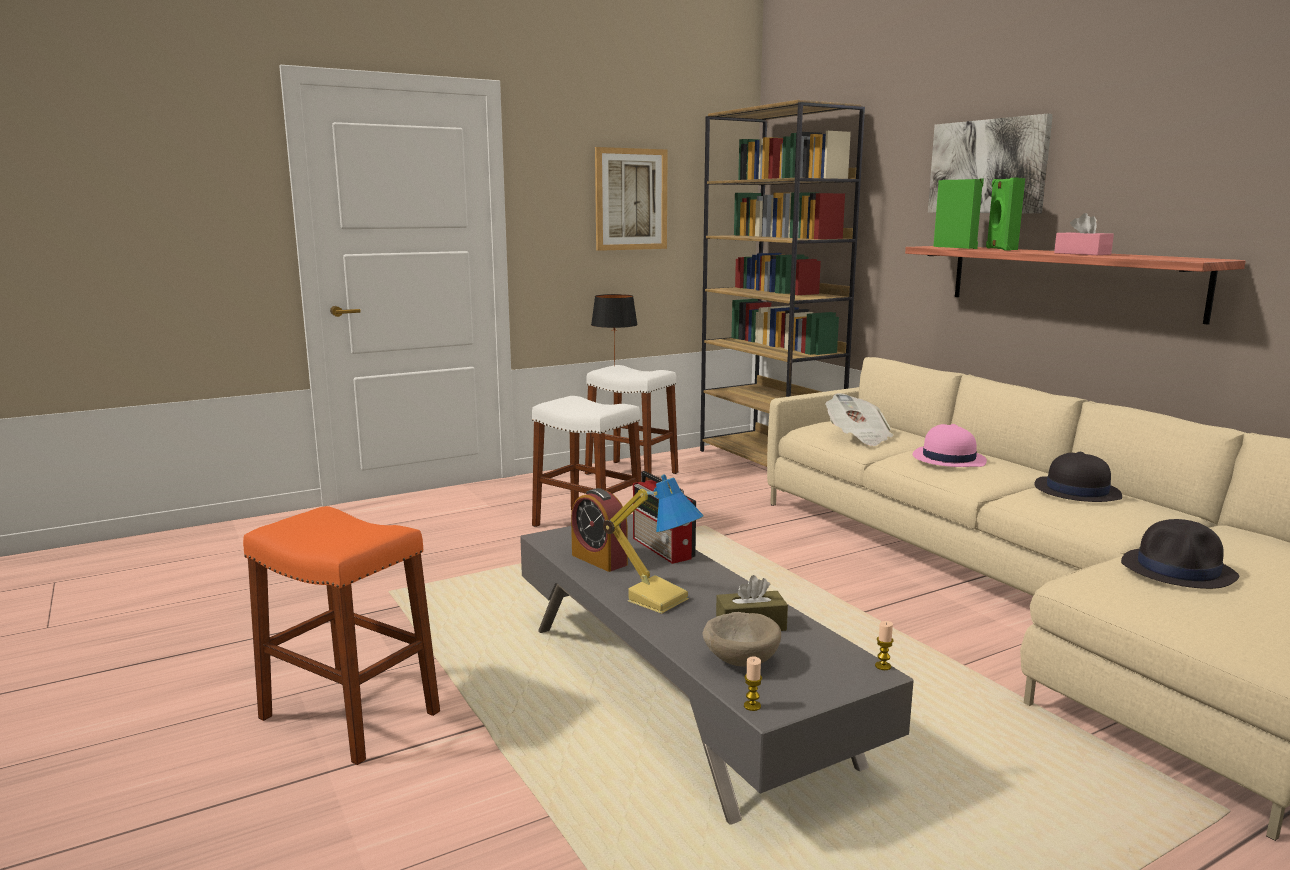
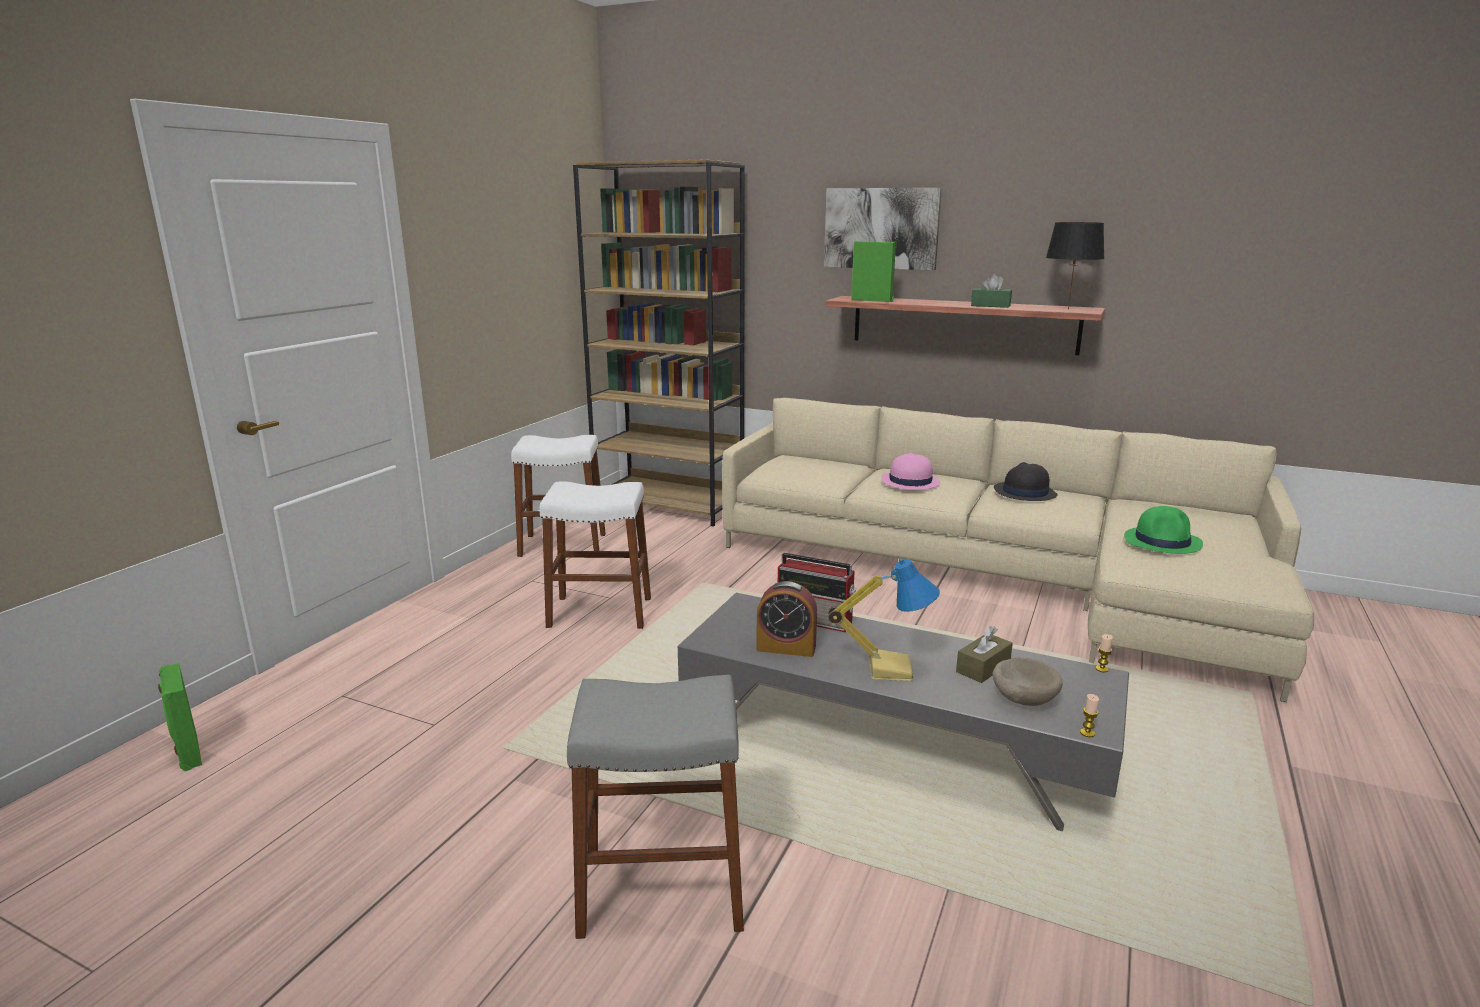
camera: 35 degrees left, 5 degrees up
orange stool [243,506,440,765] -> grey stool [567,675,744,939]
black table lamp [591,294,638,367] -> black table lamp moved to [1046,222,1105,309]
picture [595,147,668,251] -> none
newspaper [825,393,894,446] -> none
green speaker [986,178,1025,251] -> green speaker moved to [158,663,202,771]
pink tissue box [1054,213,1114,255] -> green tissue box [971,274,1012,308]
black hat [1121,519,1239,589] -> green hat [1124,506,1203,554]

